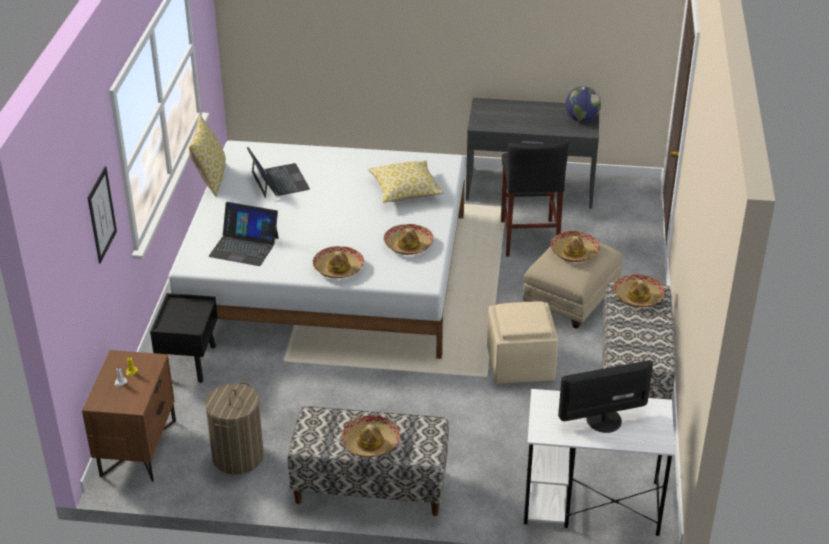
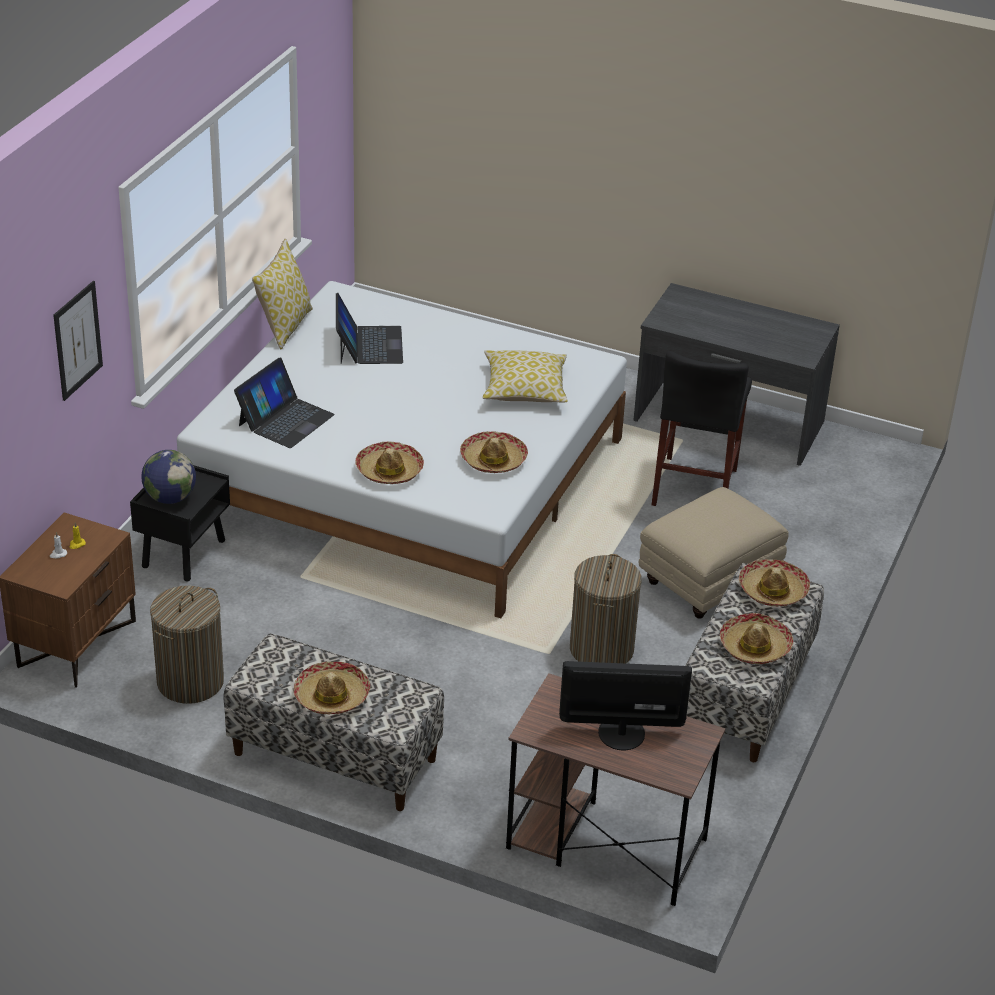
camera: 15 degrees right, 0 degrees up
laptop [209,202,278,266] -> laptop turned 90 degrees counterclockwise [234,357,335,448]
beige ottoman [487,301,558,384] -> laundry basket [570,554,642,663]
white desk [524,389,675,536] -> brown desk [506,673,725,906]
hat [551,231,600,262] -> hat moved to [720,613,793,664]
globe [566,86,601,122] -> globe moved to [142,450,196,504]

